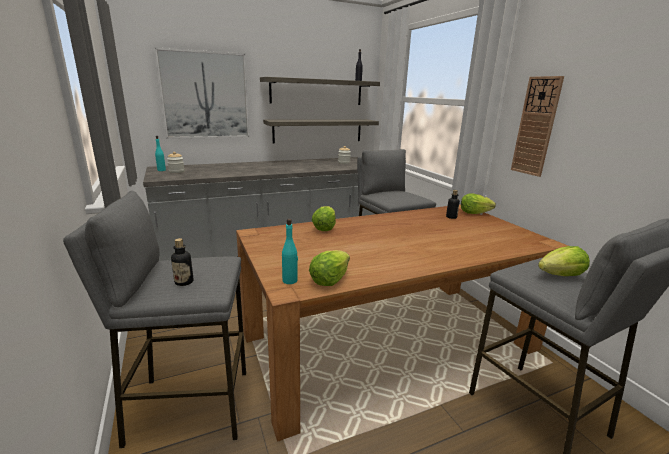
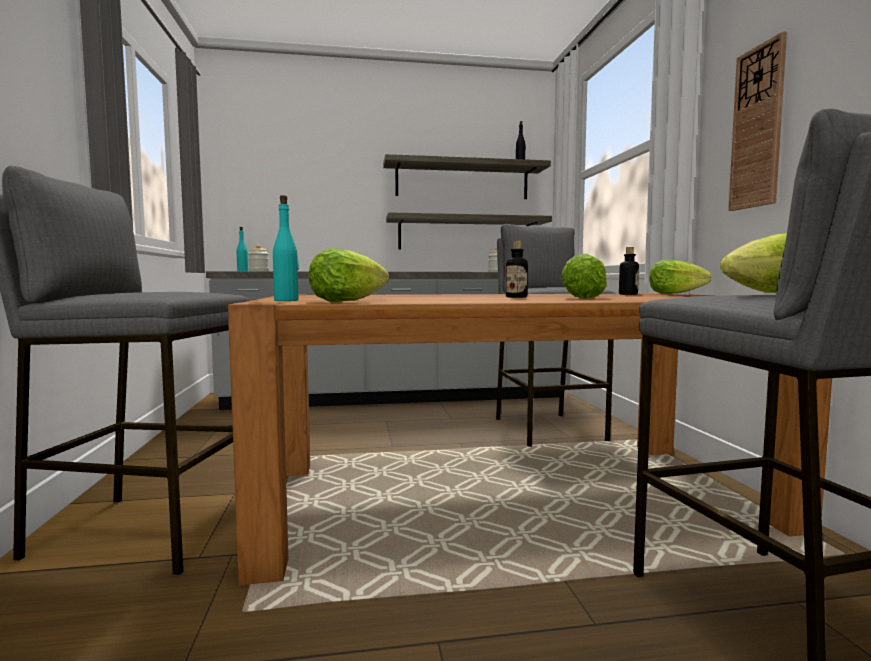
camera: 15 degrees right, 15 degrees down
picture [155,47,250,139] -> none
bottle [171,238,193,286] -> bottle moved to [506,241,528,298]
lettuce [312,206,336,231] -> lettuce moved to [561,254,607,299]

